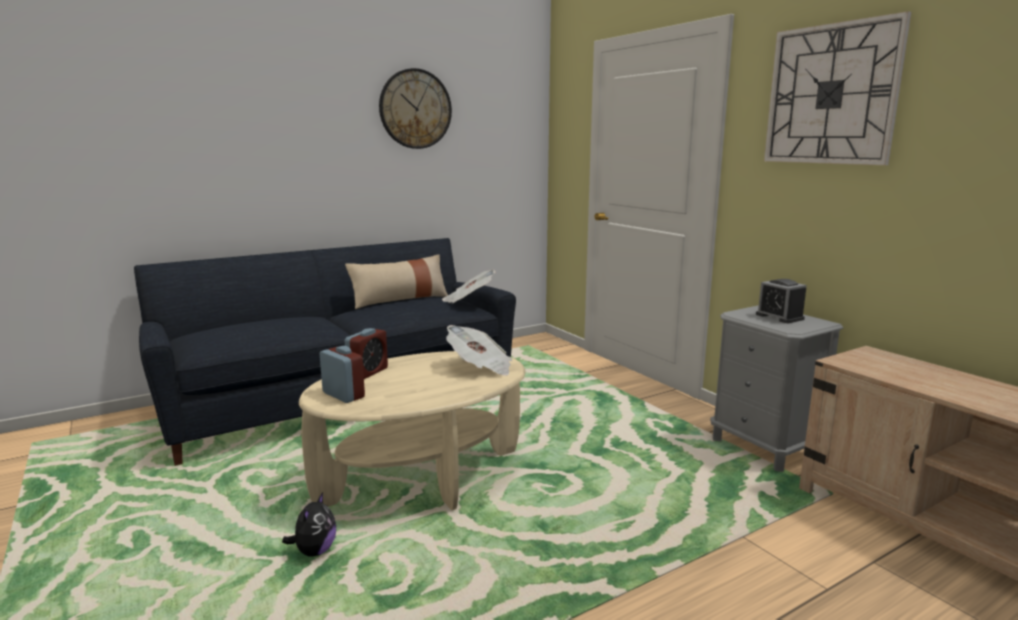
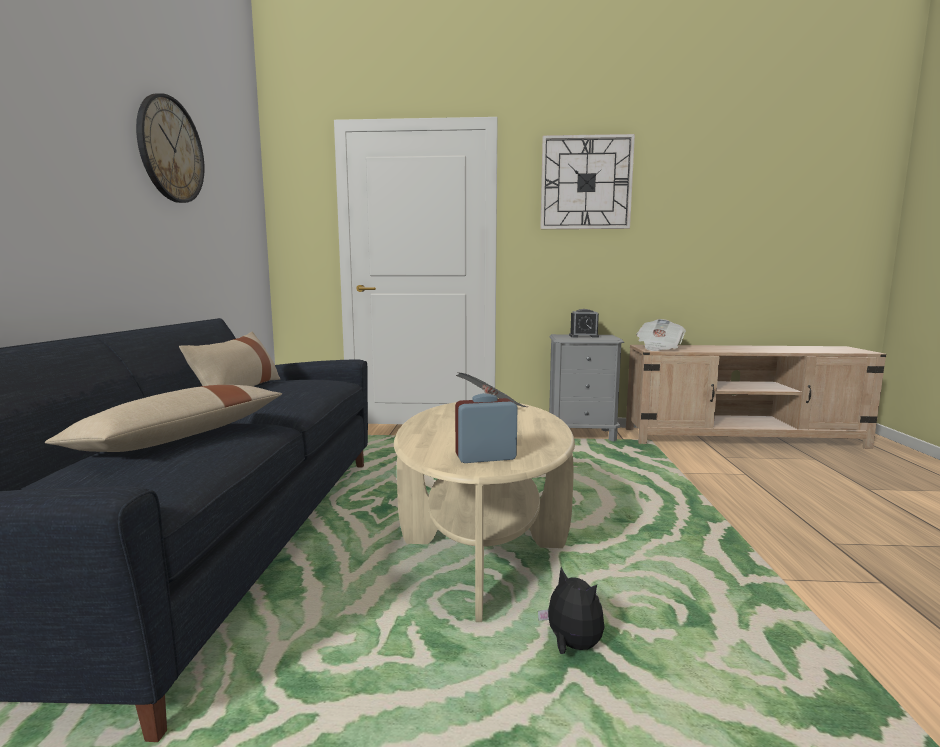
camera: 55 degrees left, 5 degrees down
alarm clock [345,328,388,379] -> none
newspaper [442,270,496,303] -> newspaper moved to [636,319,686,351]
none -> beige pillow [45,385,282,452]

